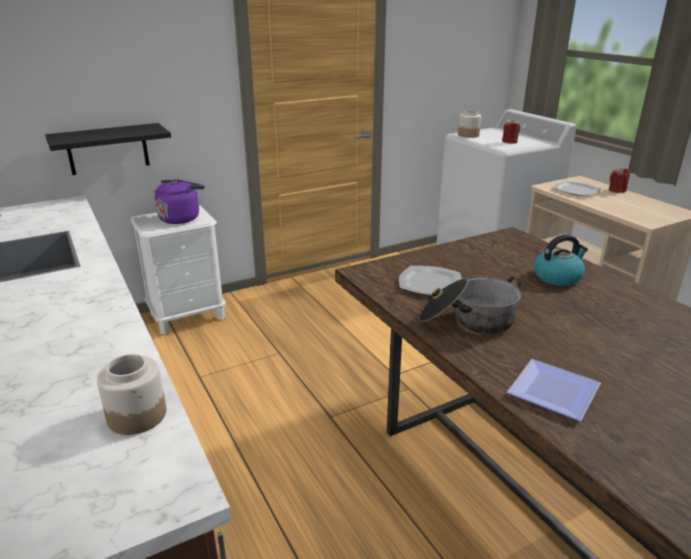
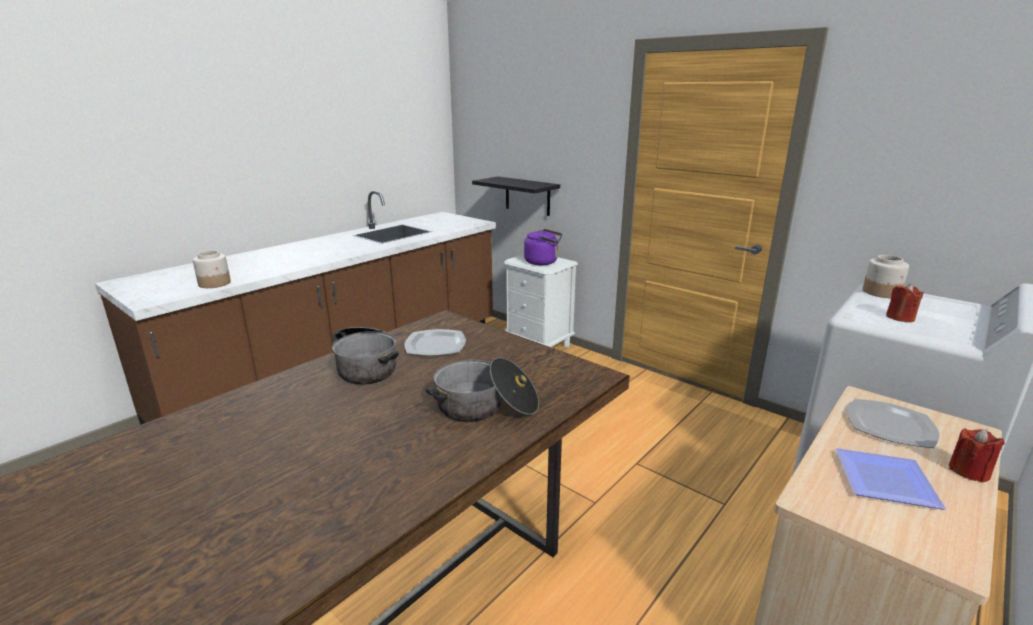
camera: 70 degrees right, 5 degrees down
plate [507,359,601,421] -> plate moved to [835,448,946,510]
kettle [534,234,588,286] -> cooking pot [425,357,539,422]

